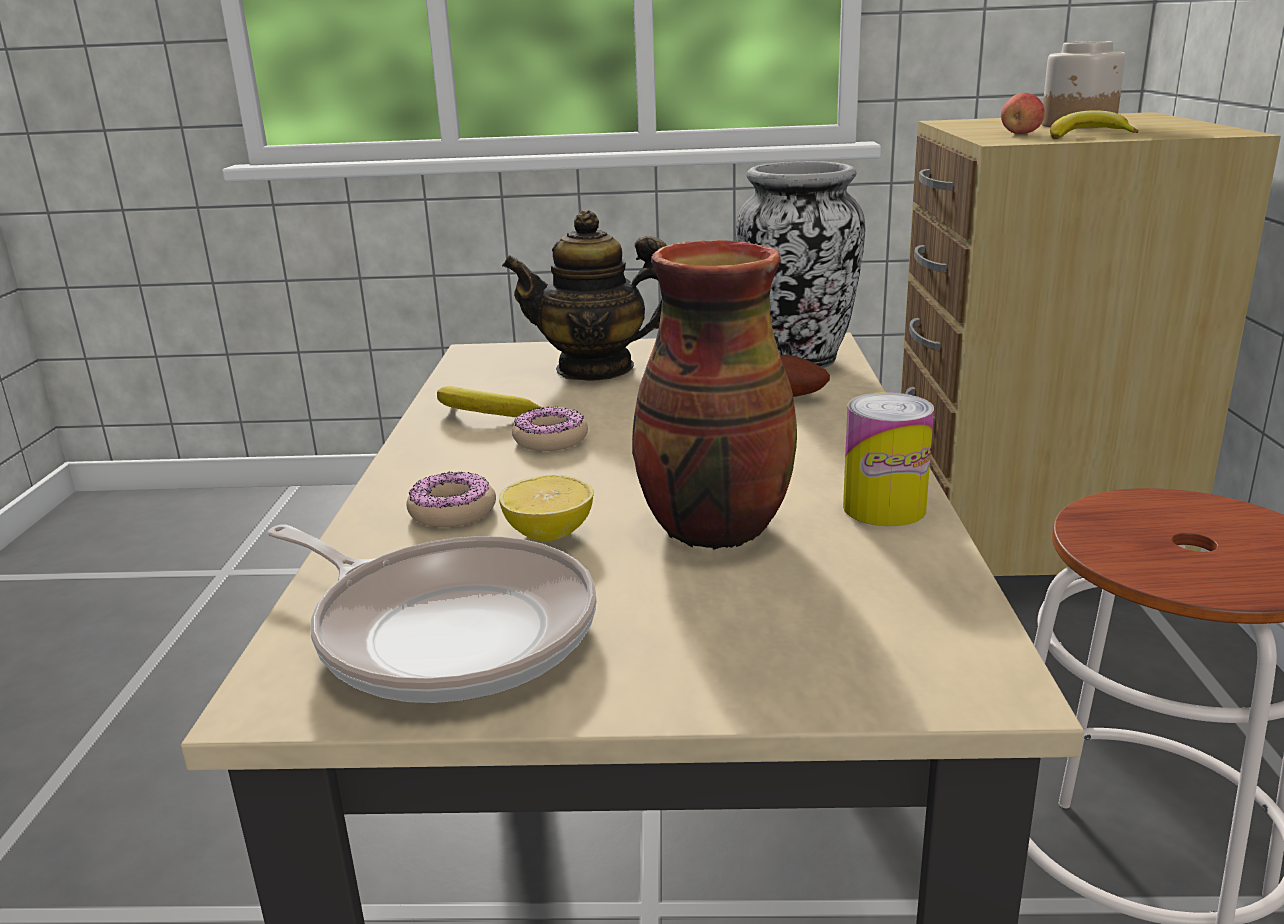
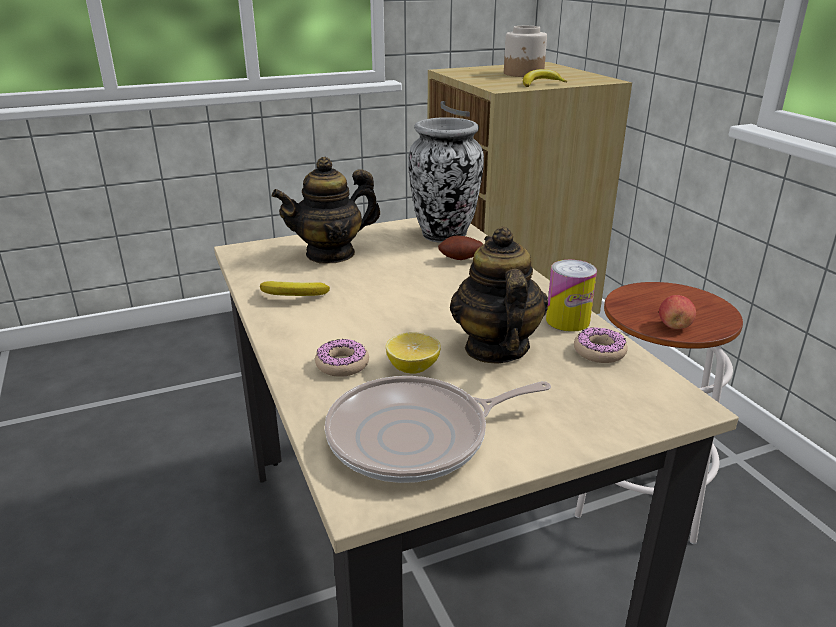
camera: 25 degrees left, 5 degrees up
frying pan [267,525,597,703] -> frying pan turned 150 degrees clockwise [325,376,551,483]
donut [512,406,588,451] -> donut moved to [574,327,628,363]
vase [632,240,797,550] -> teapot [450,226,548,363]
apple [1001,93,1045,134] -> apple moved to [659,295,696,329]

